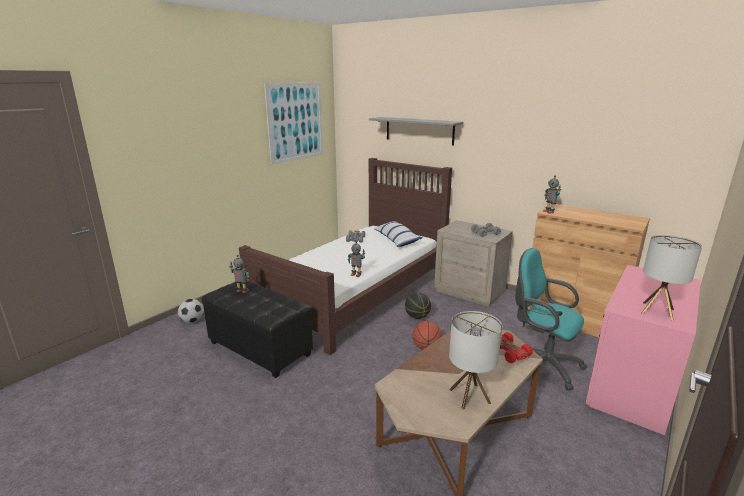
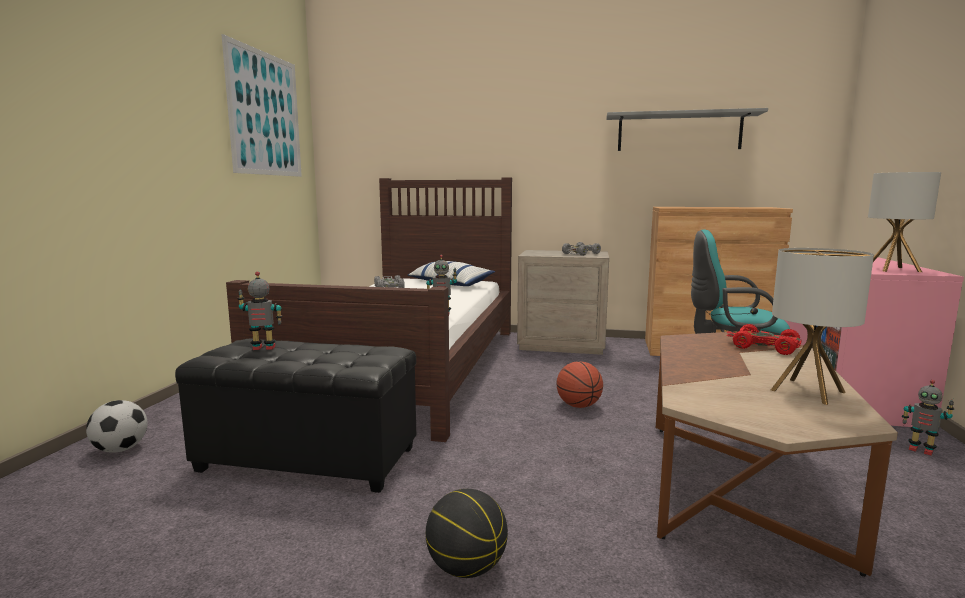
camera: 25 degrees left, 10 degrees down
grey shelf [369,117,464,145] -> grey shelf moved to [606,108,768,151]
basketball [405,293,431,319] -> basketball moved to [426,489,508,578]
toy robot [543,175,561,214] -> toy robot moved to [902,380,954,456]

